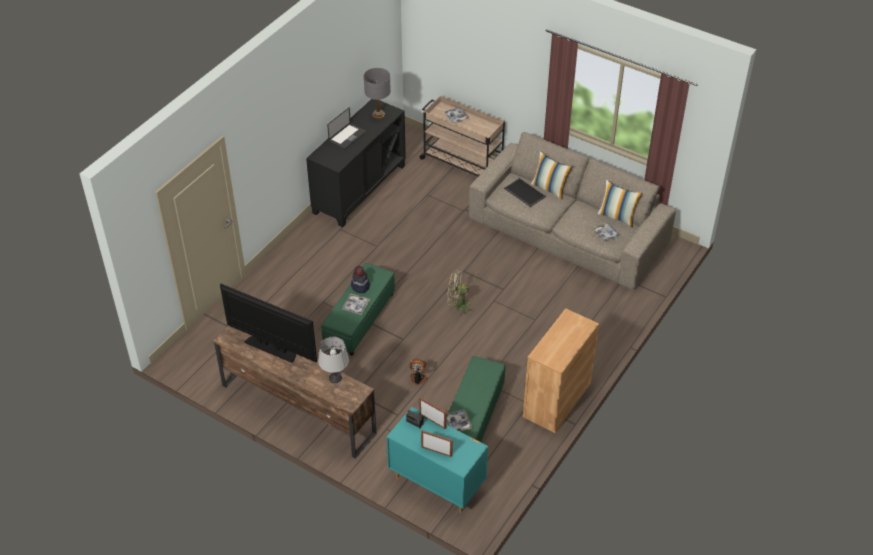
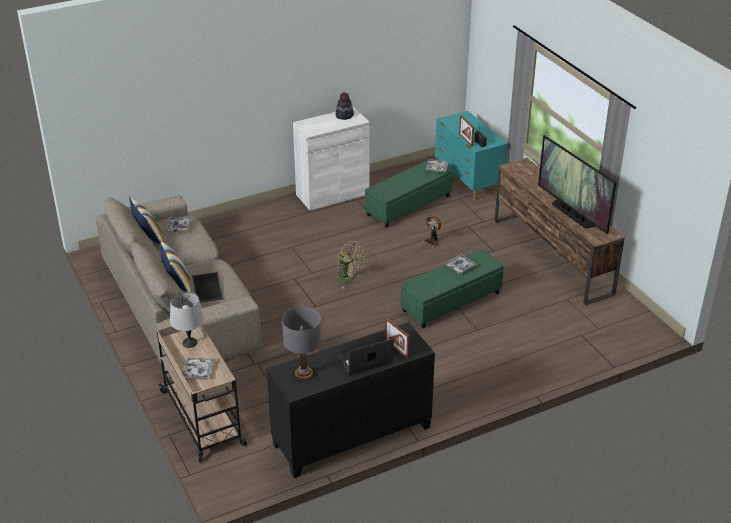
camera: 150 degrees left, 10 degrees down
grey table lamp [318,337,349,383] -> grey table lamp moved to [170,291,204,348]
hat [351,266,370,293] -> hat moved to [335,92,354,120]
picture frame [421,430,453,457] -> picture frame moved to [385,317,410,359]
brown cabinet [523,308,599,433] -> white cabinet [293,108,370,211]

